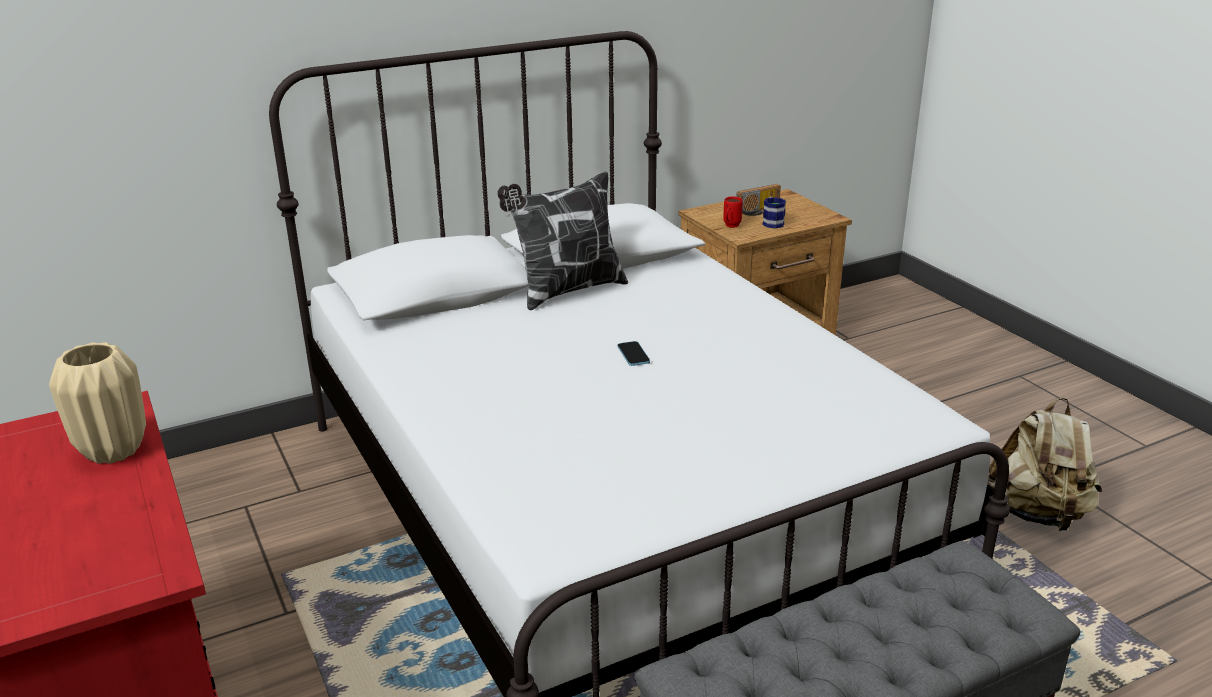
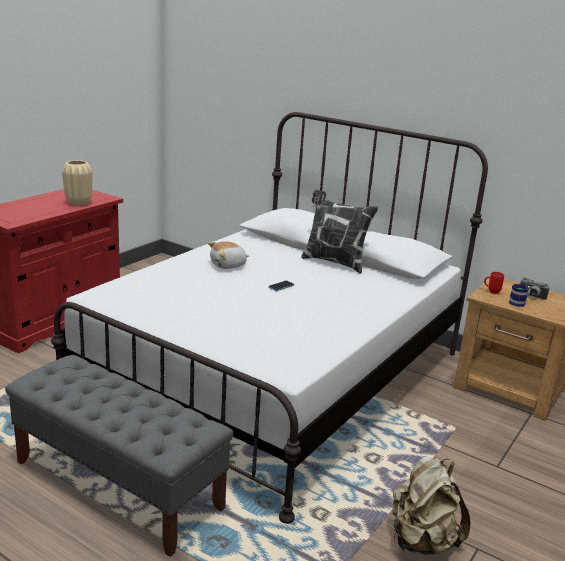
camera: 60 degrees right, 5 degrees down
radio [736,184,781,216] -> camera [520,277,550,300]
none -> plush toy [208,241,249,269]

